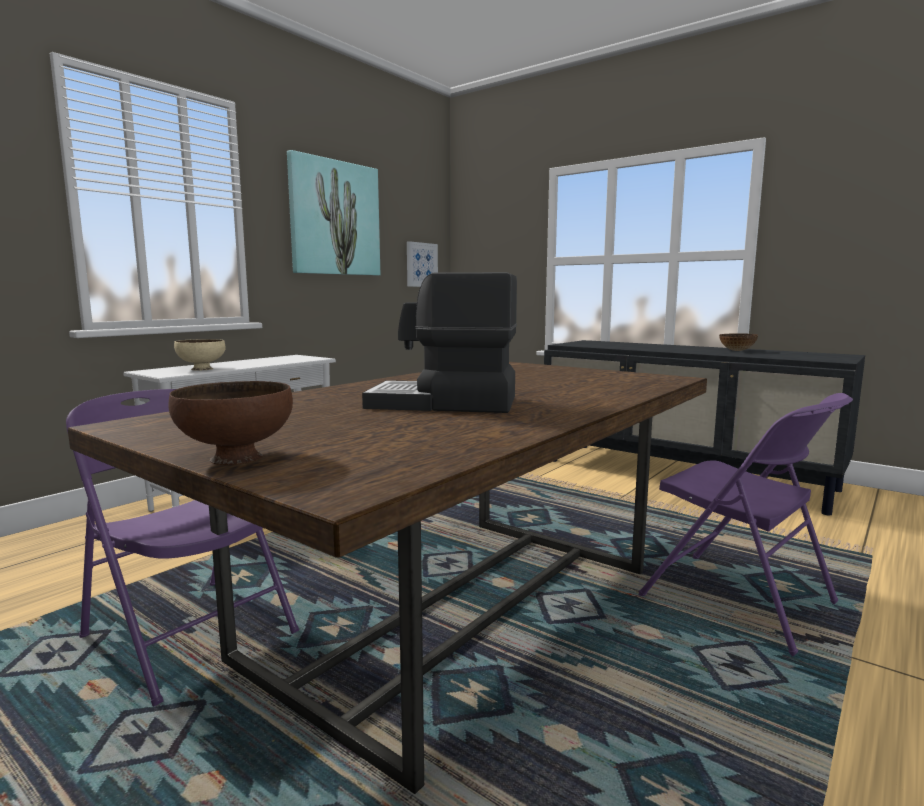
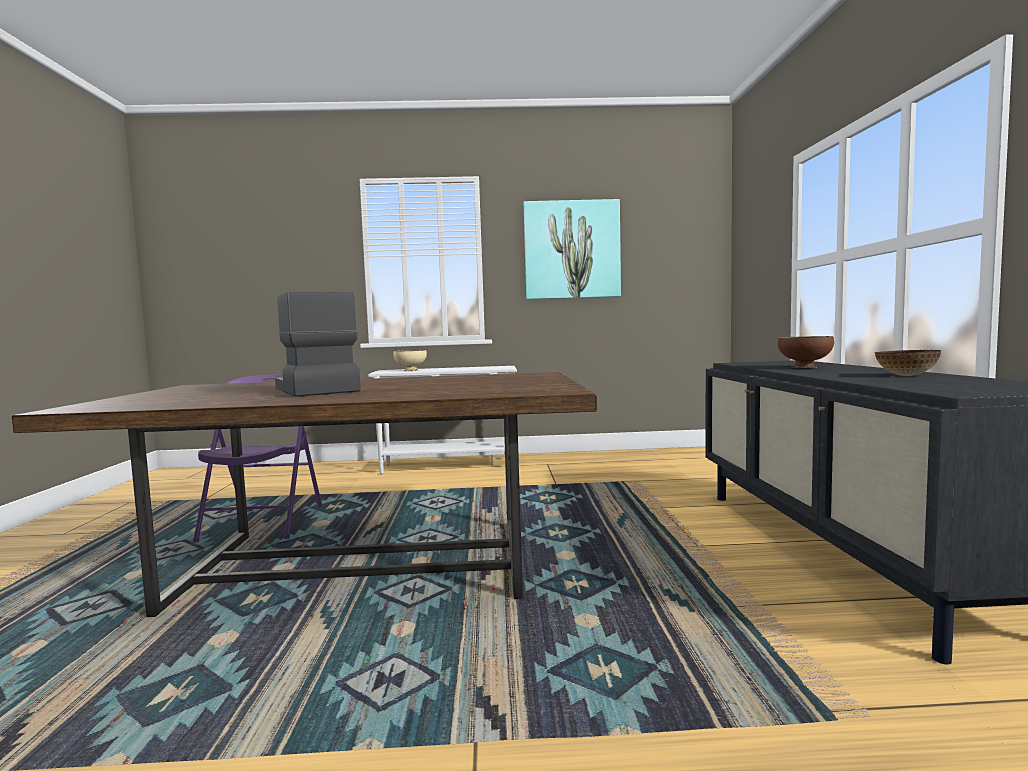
camera: 50 degrees right, 5 degrees down
brown bowl [169,381,293,465] -> brown bowl moved to [778,336,834,368]
picture [407,241,438,287] -> none
purple chair [639,393,853,656] -> none

